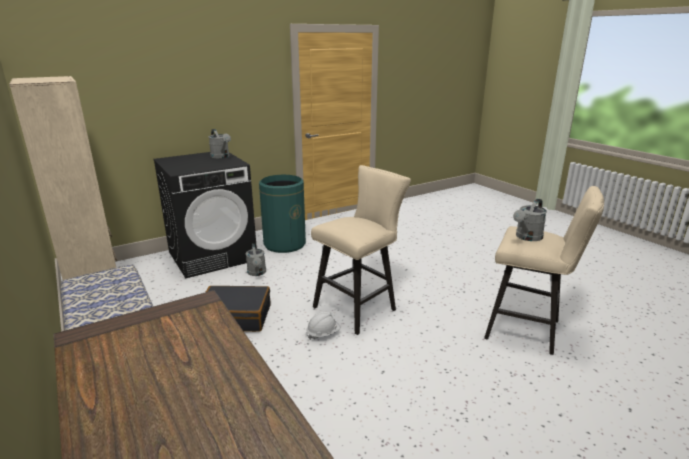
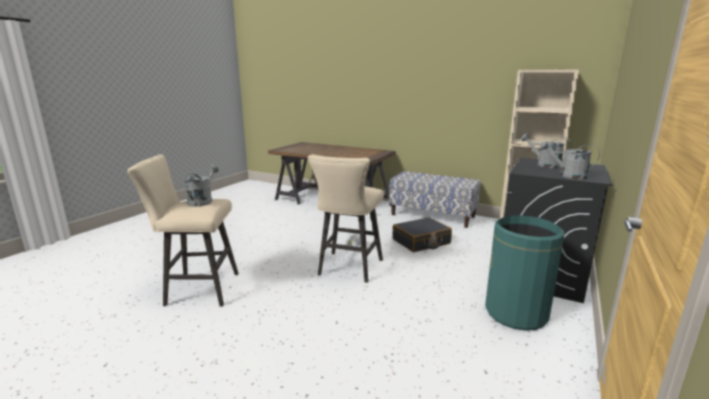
camera: 150 degrees right, 5 degrees down
grey watering can [246,243,266,276] -> grey watering can moved to [521,133,572,168]

